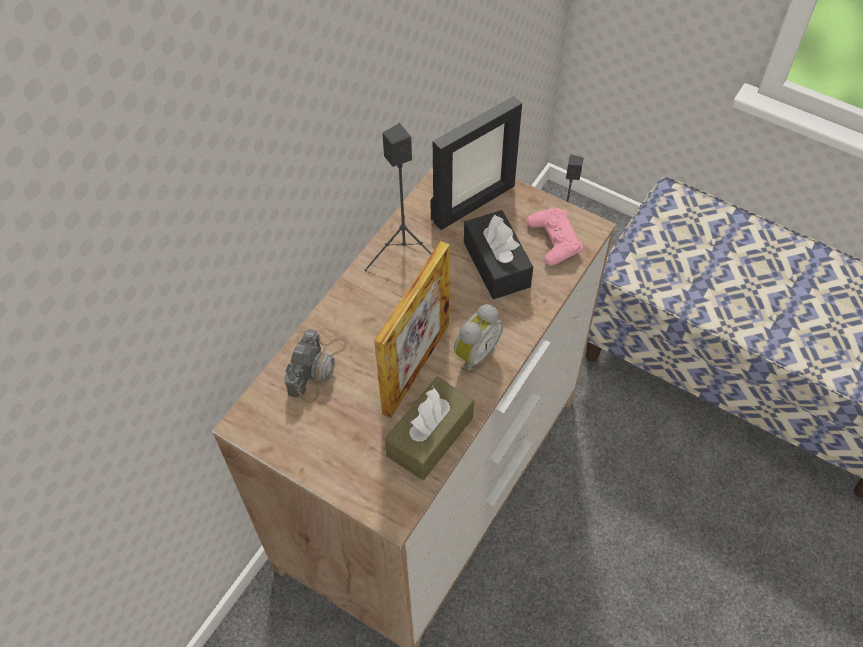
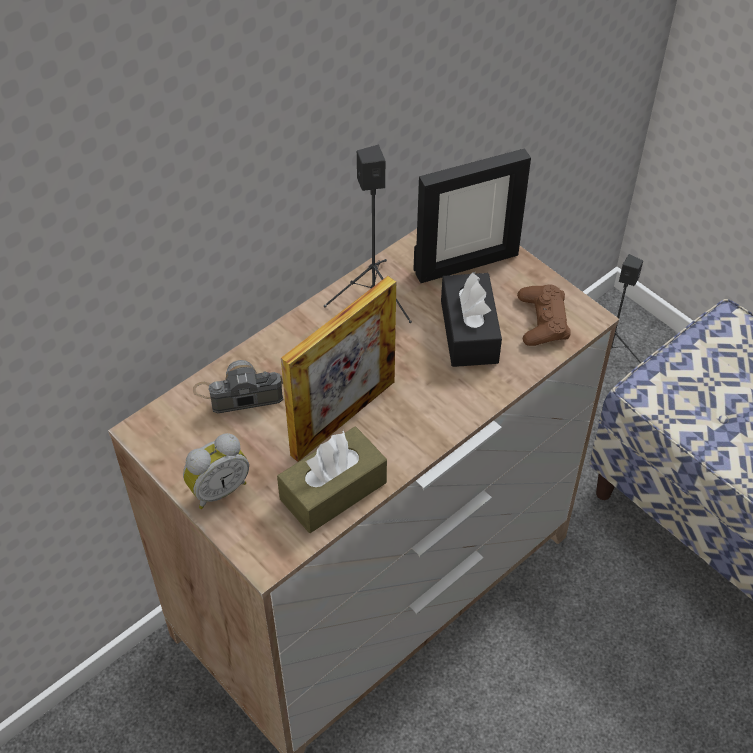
camera: 15 degrees right, 5 degrees down
camera [284,329,347,403] -> camera turned 135 degrees counterclockwise [193,360,283,413]
alarm clock [454,304,503,373] -> alarm clock moved to [183,433,249,509]
pink game controller [527,207,583,265] -> brown game controller [517,284,571,346]

